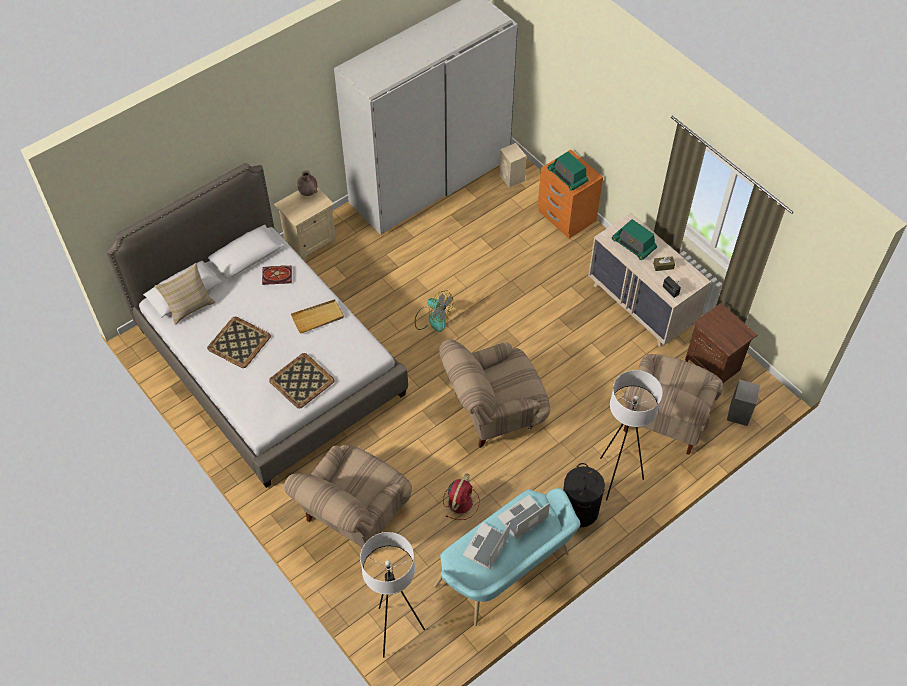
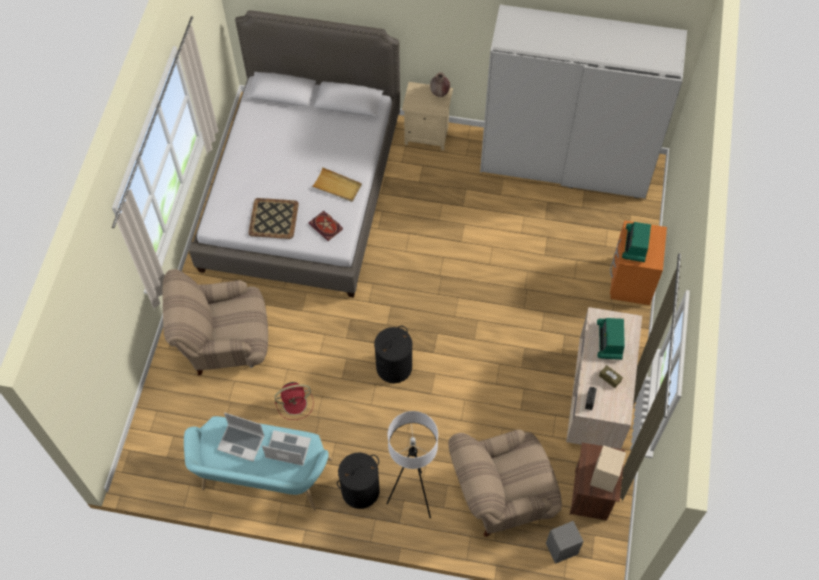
camera: 50 degrees right, 5 degrees up
beige pillow [154,263,216,325] -> none
tray [207,317,271,368] -> none
book [262,265,292,285] -> book moved to [309,211,343,241]
white floor lamp [360,532,425,657] -> none
fan [415,290,453,332] -> none
beige armchair [439,339,550,448] -> black laundry basket [374,326,412,383]
laptop [463,522,510,570] -> laptop turned 150 degrees counterclockwise [217,412,265,462]
beige speaker [499,143,527,188] -> beige speaker moved to [590,445,626,492]

